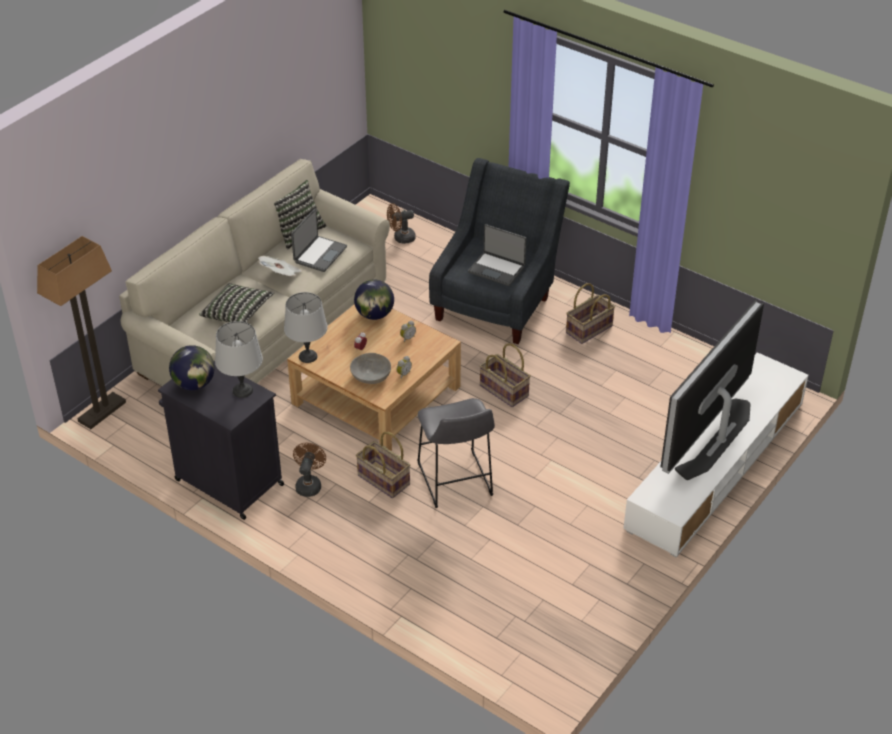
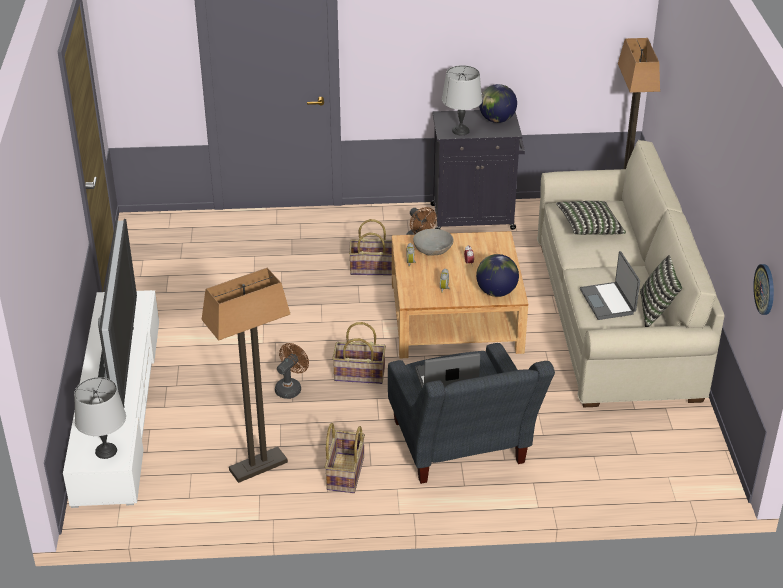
camera: 140 degrees right, 5 degrees down
newspaper [258,256,302,276] -> none
grey table lamp [284,292,328,363] -> grey table lamp moved to [74,377,126,459]
brown fan [387,203,416,244] -> brown fan moved to [275,343,309,399]
grey stool [417,398,495,508] -> none
none -> floor lamp [201,268,290,483]
none -> wall clock [753,264,774,315]

